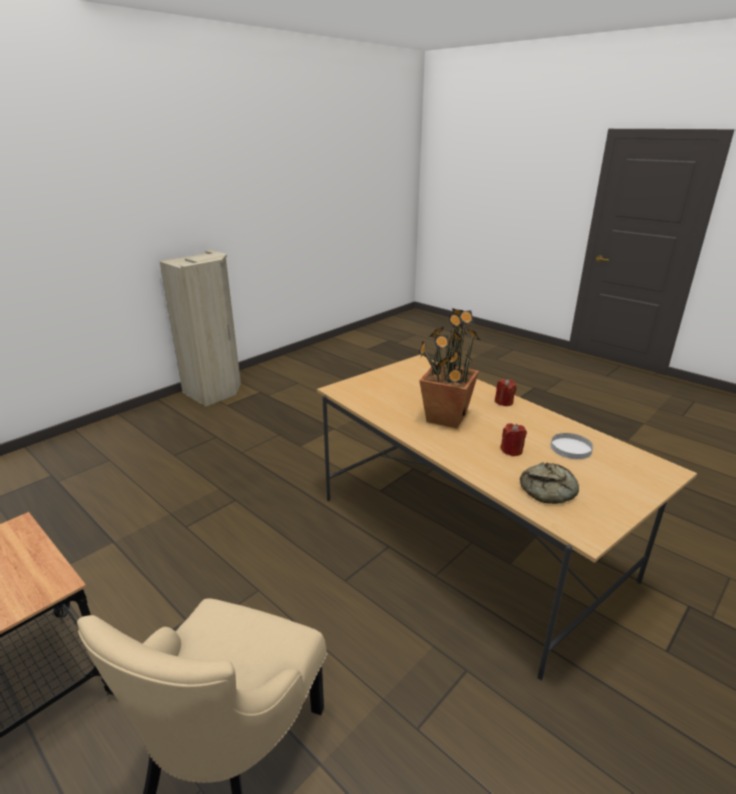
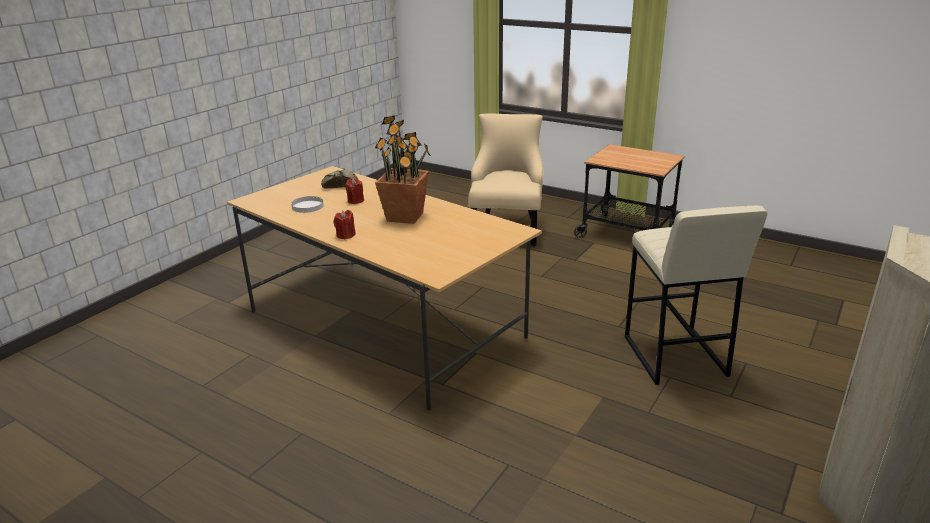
camera: 170 degrees right, 0 degrees up
none -> beige stool [625,206,768,385]

